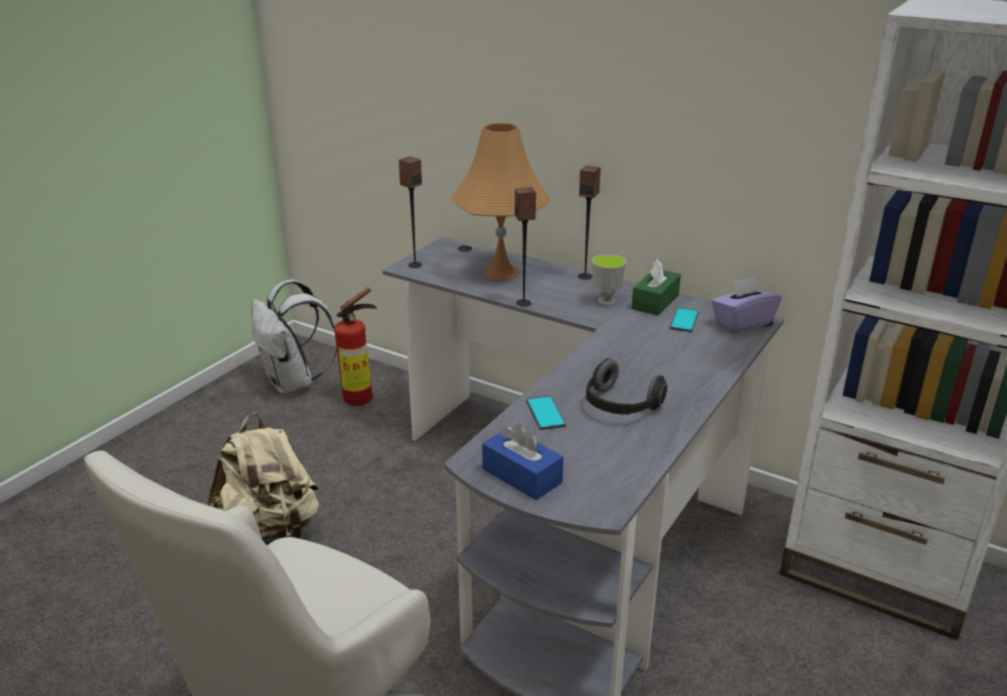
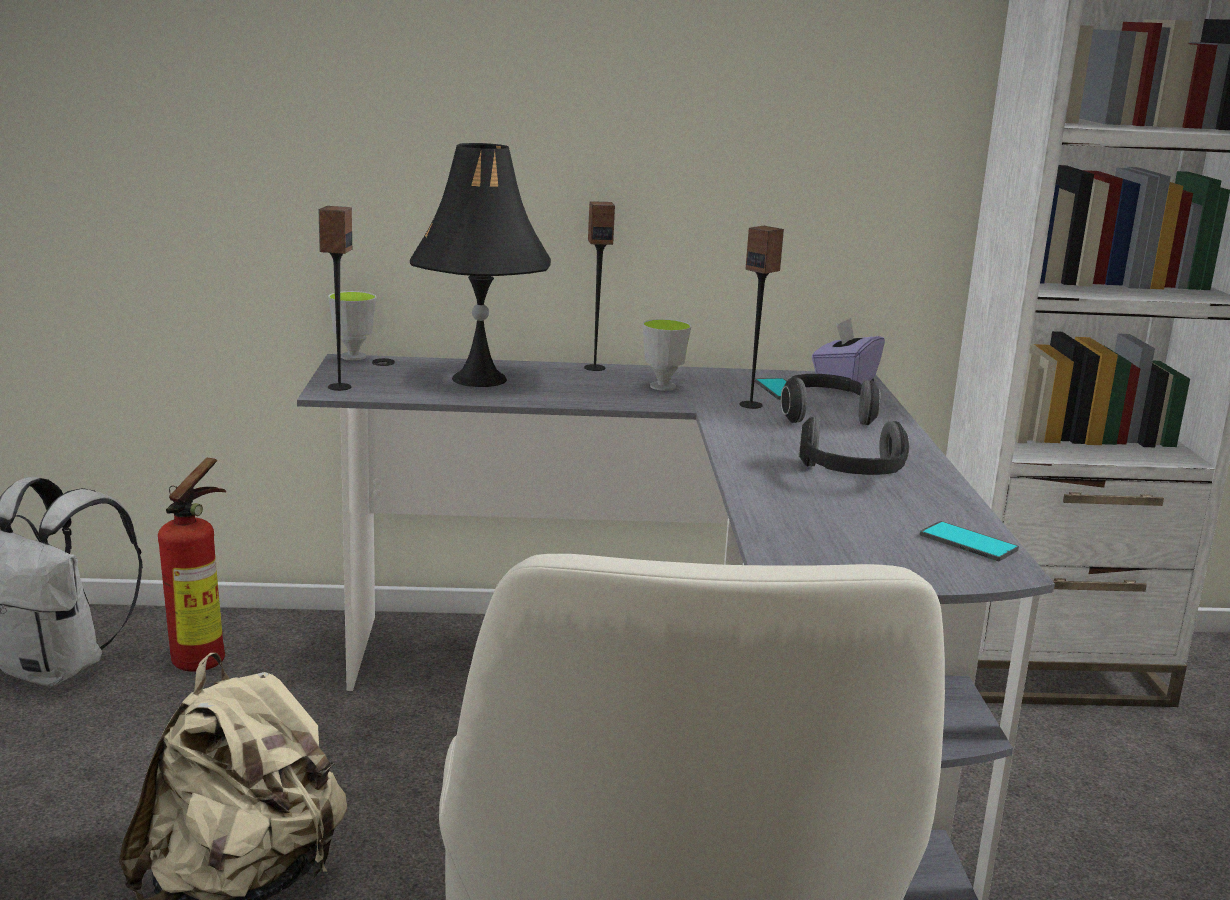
camera: 35 degrees left, 10 degrees down
orange table lamp [451,123,551,281] -> black table lamp [410,143,551,387]
blue tissue box [482,424,563,500] -> none
speaker [515,187,536,307] -> speaker moved to [739,226,784,409]
phone [526,396,566,430] -> phone moved to [920,521,1019,561]
green tissue box [632,258,681,315] -> none
none -> cup [328,291,377,360]
none -> headphones [781,374,880,425]

